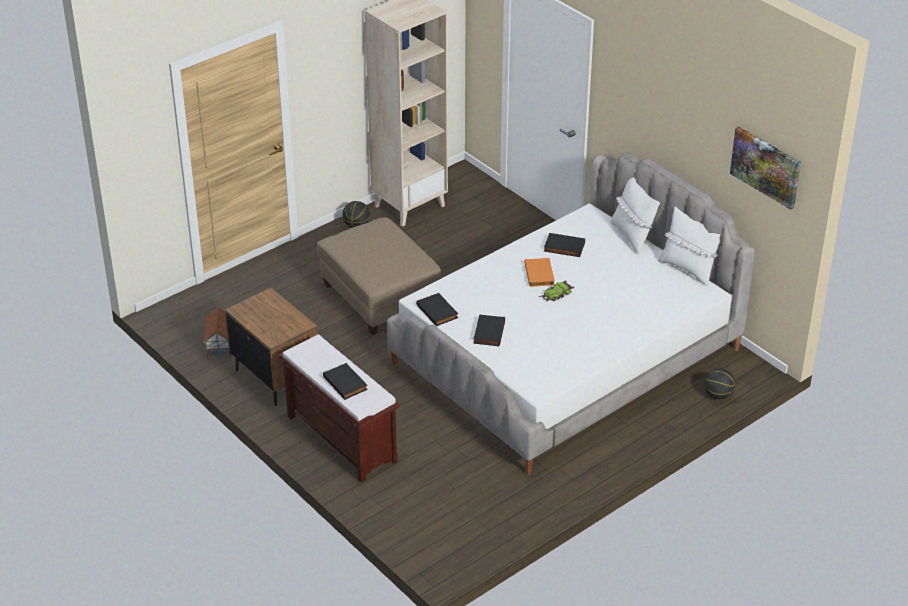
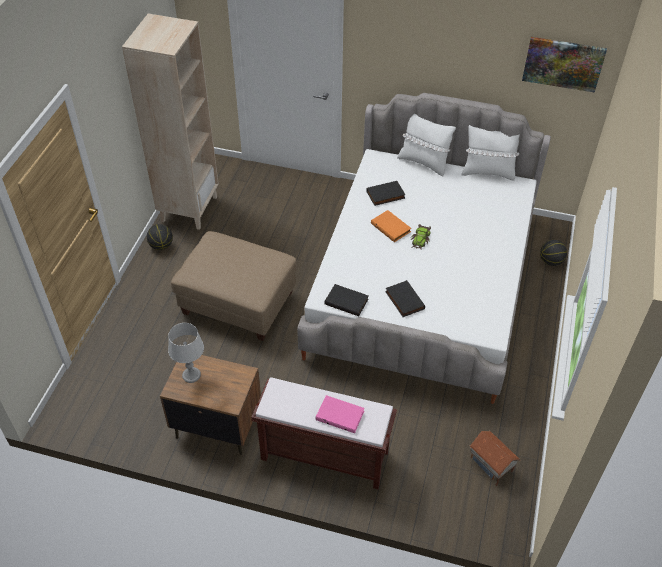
camera: 35 degrees left, 10 degrees up
toy house [203,307,231,360] -> toy house moved to [470,431,520,486]
black book [323,363,368,400] -> pink book [316,395,364,433]
none -> grey table lamp [168,323,204,383]

